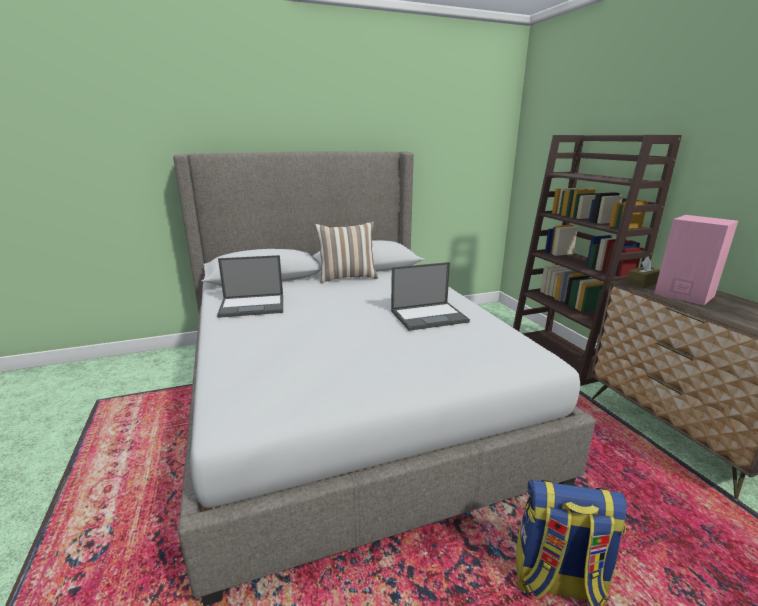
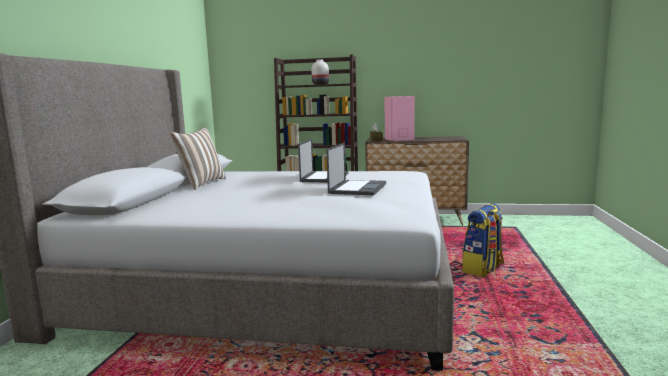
camera: 60 degrees left, 10 degrees down
laptop [217,255,283,318] -> laptop moved to [326,143,386,195]
none -> white vase [312,59,329,85]

